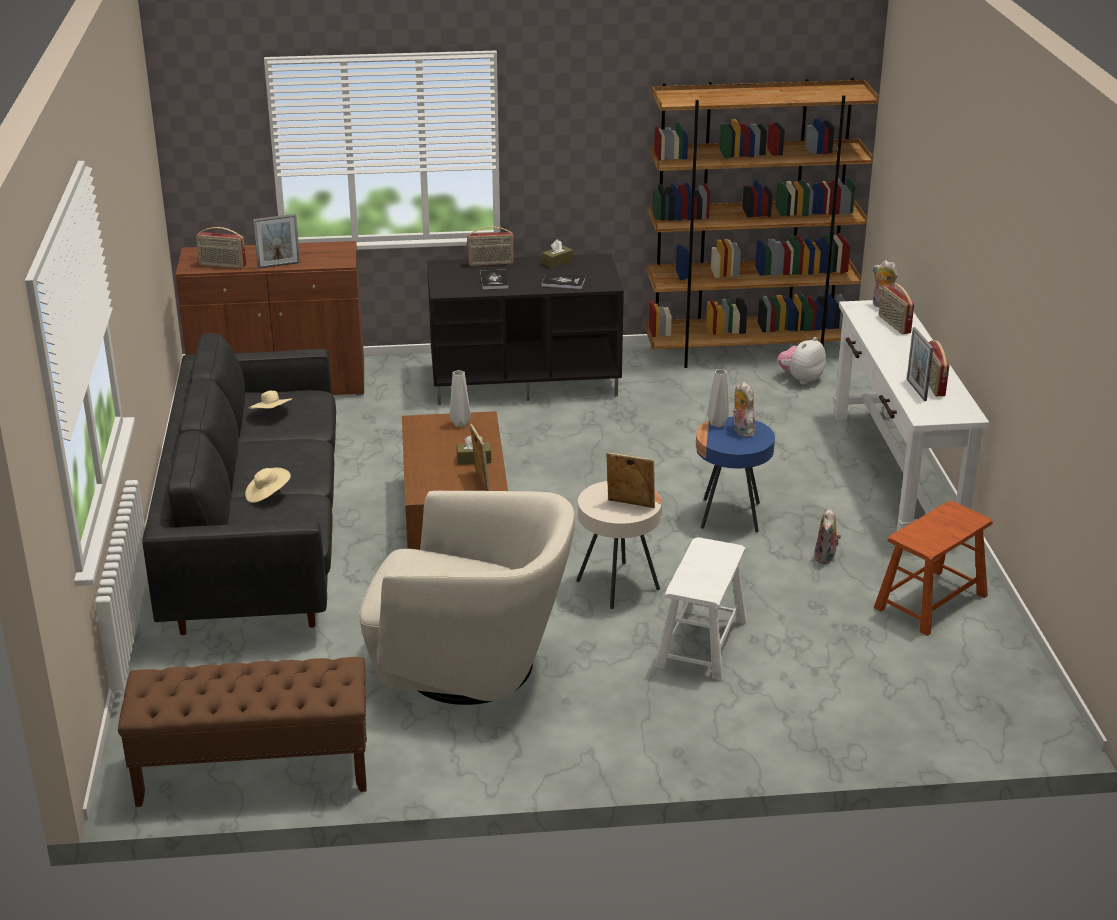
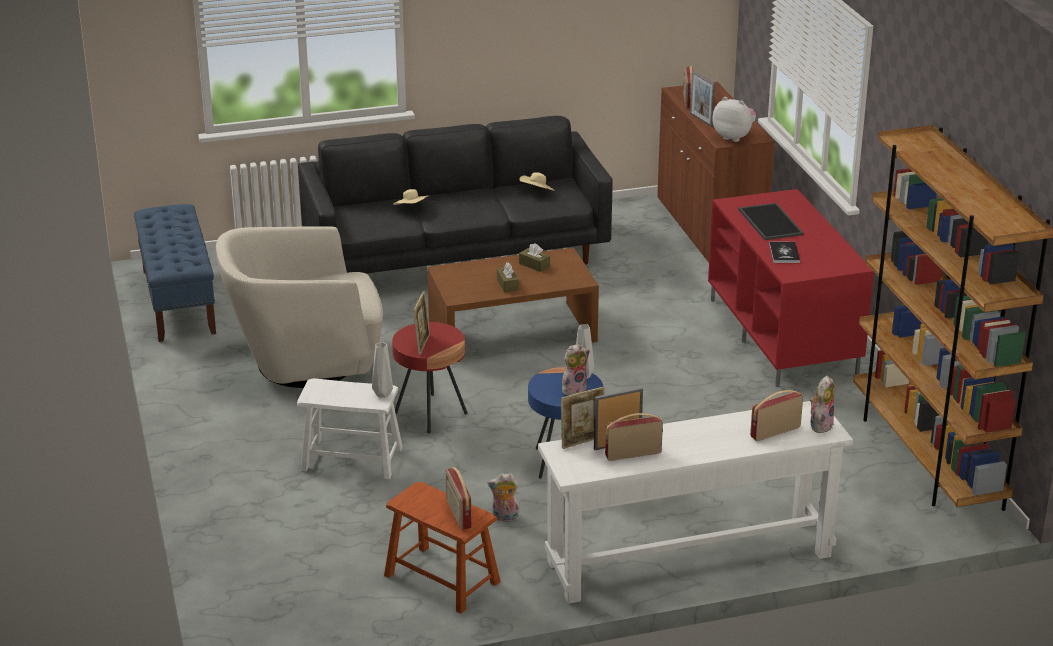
camera: 80 degrees right, 0 degrees up
brown bench [118,657,367,807] -> blue bench [134,204,216,342]
beige armchair [359,491,575,705] -> beige armchair turned 75 degrees clockwise [216,226,383,388]
black tv stand [427,254,624,405] -> red tv stand [708,189,874,387]
grey vase [450,370,471,427] -> grey vase moved to [372,342,393,398]
radio [467,226,514,266] -> radio moved to [446,467,472,529]
picture frame [470,423,490,491] -> picture frame moved to [561,387,604,449]
book [480,270,509,289] -> tray [738,203,803,240]
brown tissue box [542,239,573,268] -> brown tissue box moved to [519,244,550,272]
beige side table [576,481,662,609] -> red side table [392,322,468,434]
plush toy [777,337,826,385] -> plush toy moved to [712,97,756,142]

